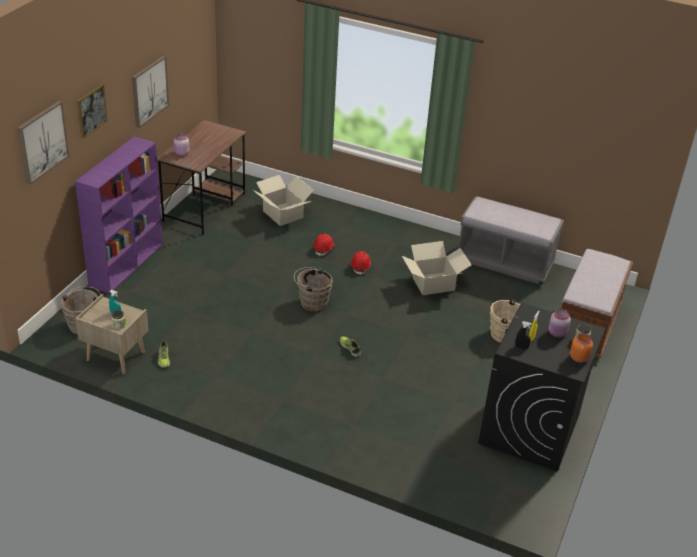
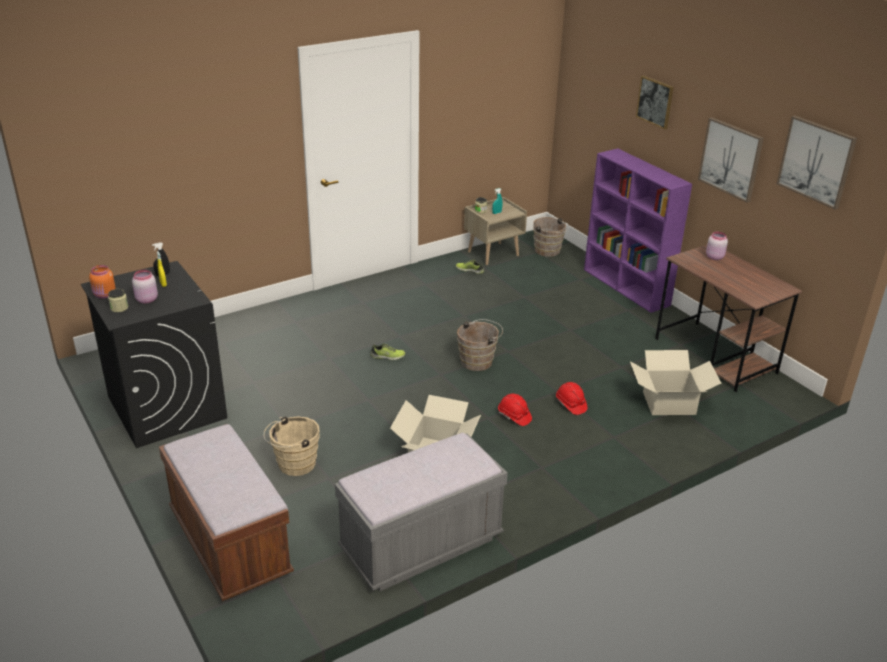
camera: 125 degrees right, 5 degrees down
picture [18,101,69,185] -> picture moved to [777,116,857,209]

